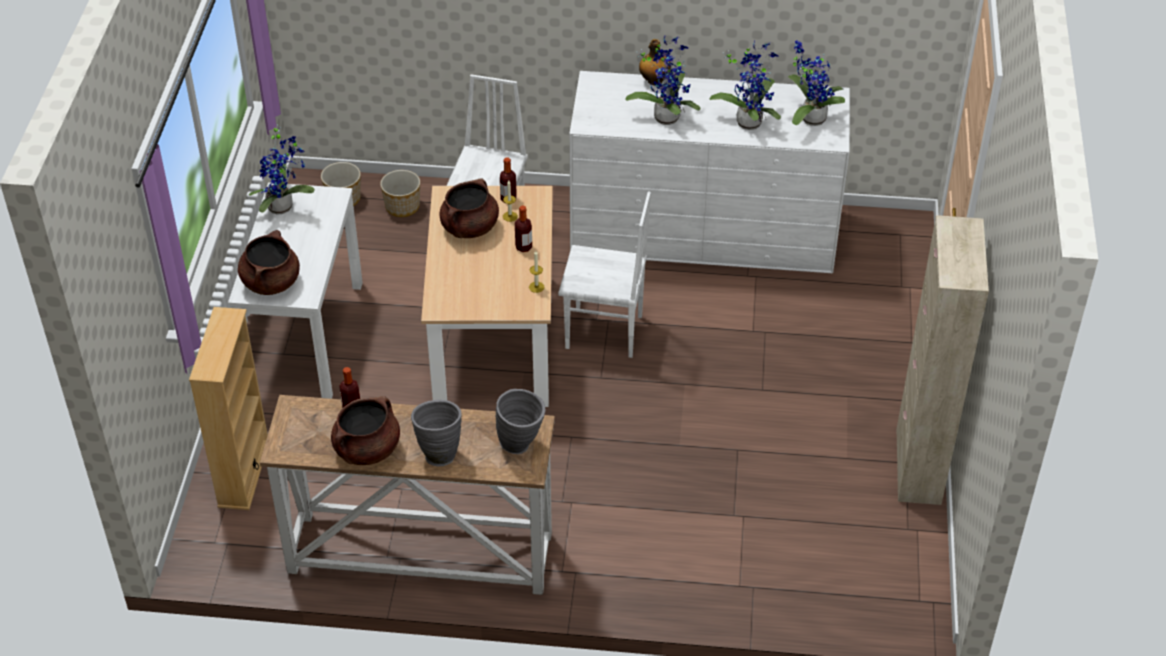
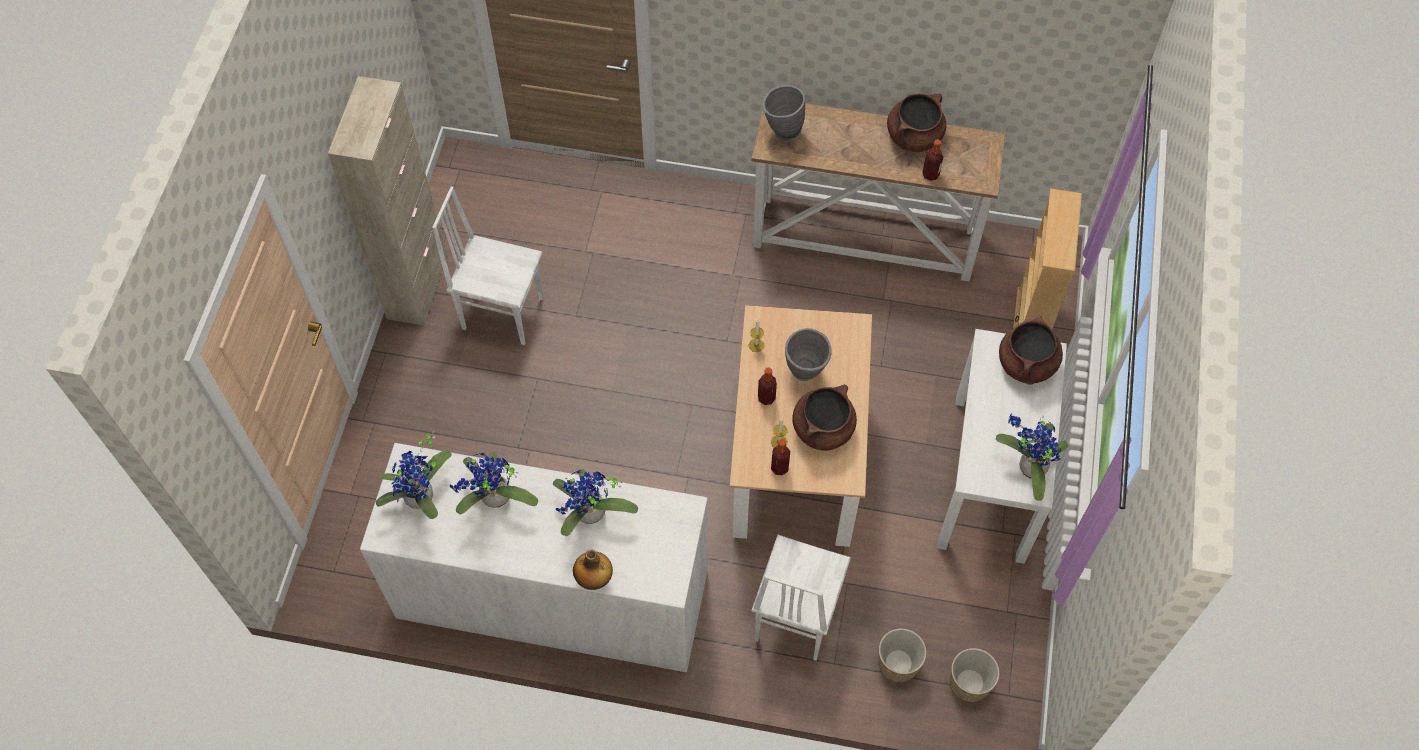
camera: 175 degrees left, 15 degrees up
grey vase [411,400,462,466] -> grey vase moved to [785,328,832,381]
white chair [558,191,651,358] -> white chair moved to [432,186,543,345]

